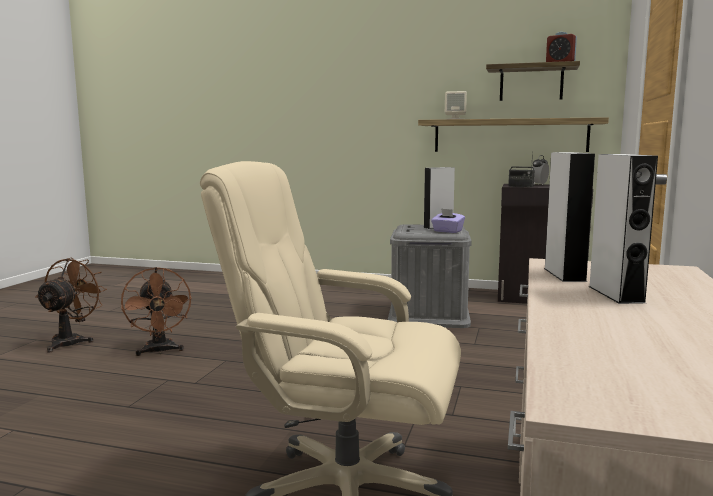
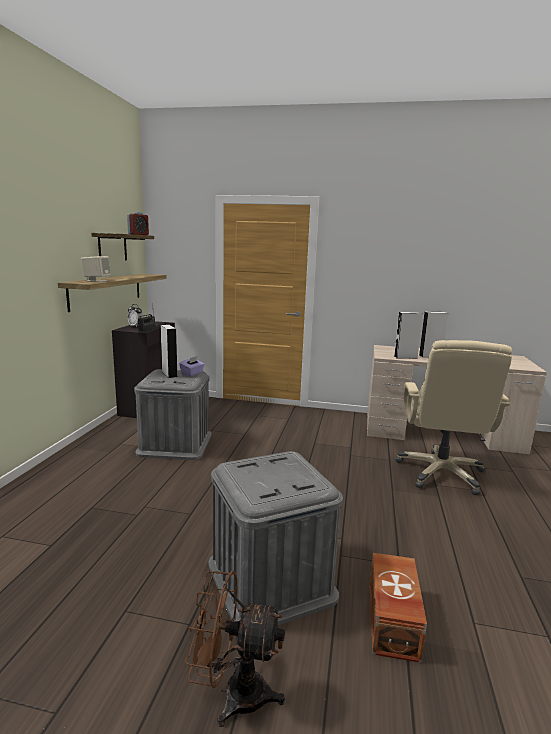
camera: 95 degrees left, 5 degrees up
brown fan [121,267,192,356] -> grey storage box [209,451,343,626]
none -> brown storage box [369,553,427,663]

